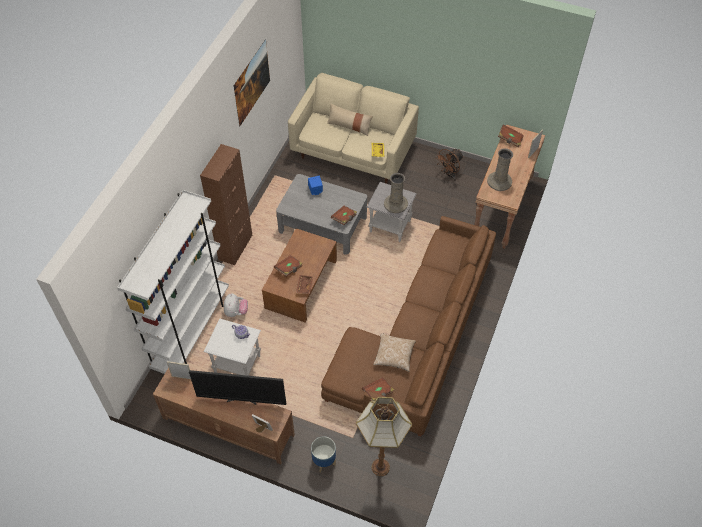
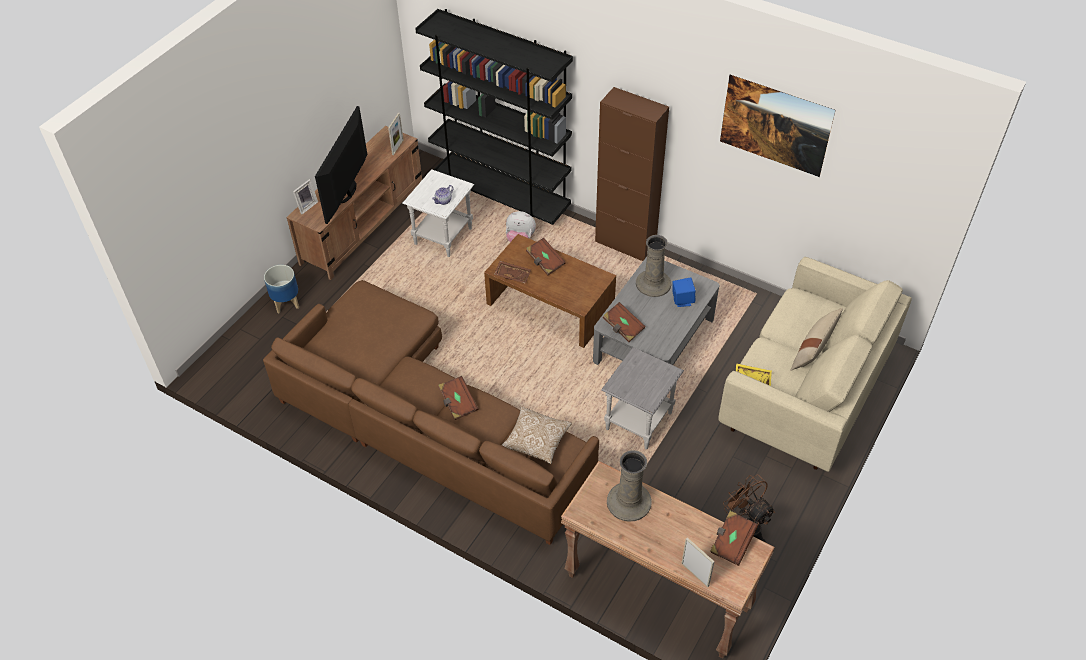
camera: 100 degrees right, 5 degrees down
white bookcase [117,190,229,374] -> black bookcase [415,9,573,225]
floor lamp [356,397,412,476] -> none
brown book [362,377,394,401] -> brown book moved to [438,376,478,420]
pillow [373,333,416,372] -> pillow moved to [502,406,572,464]
beige vase [384,173,408,213] -> beige vase moved to [636,235,671,297]

